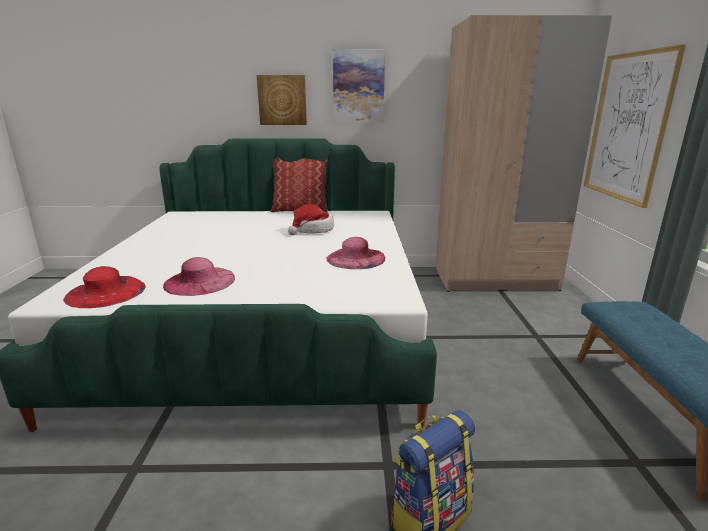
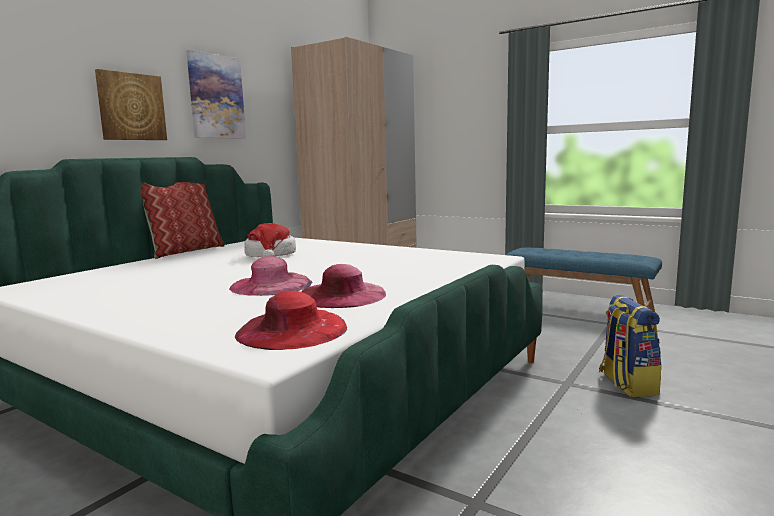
camera: 55 degrees left, 10 degrees down
pink hat [326,237,385,269] -> pink hat moved to [229,256,312,296]
picture [584,44,686,208] -> none

